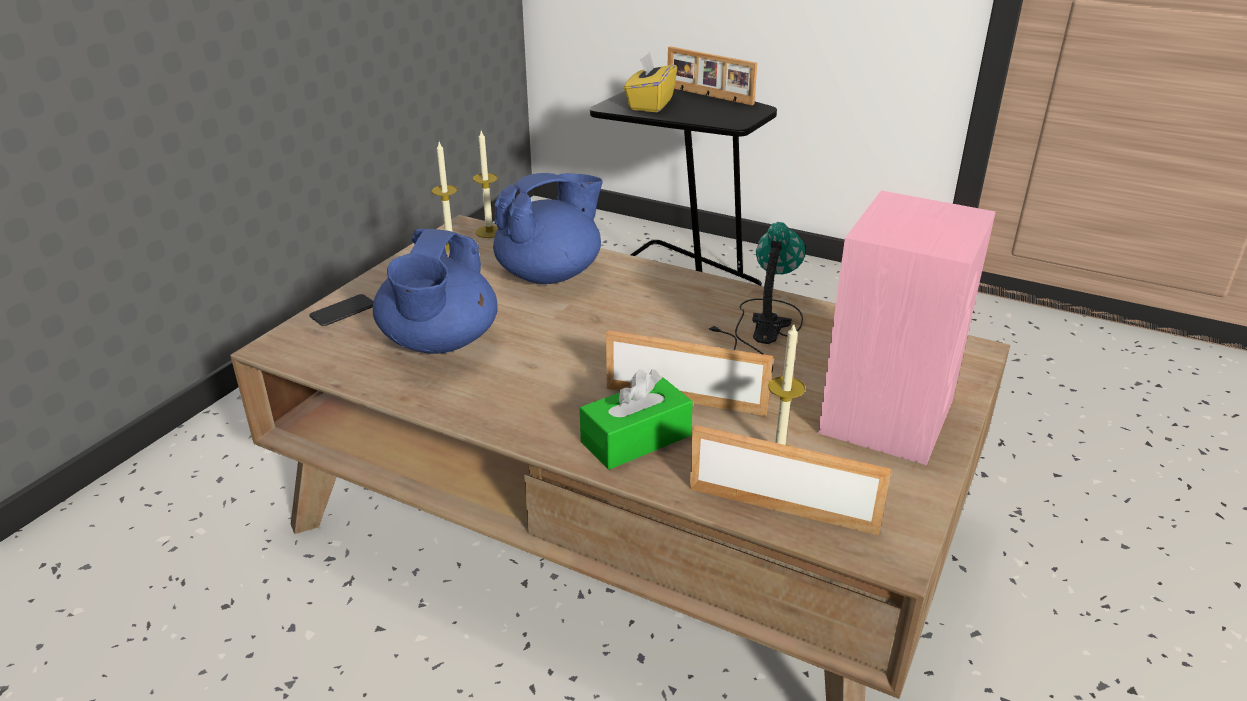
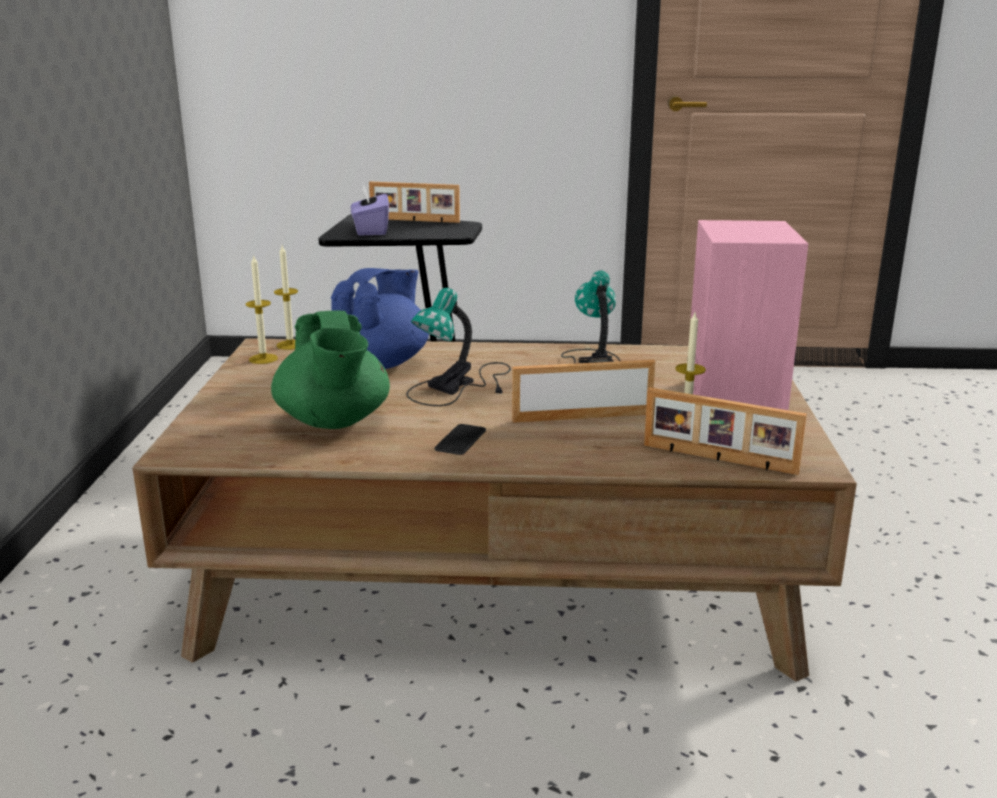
camera: 25 degrees left, 10 degrees down
phone [309,294,374,326] -> phone moved to [435,424,486,455]
blue teapot [373,229,498,354] -> green teapot [271,310,390,429]
green tissue box [580,369,693,470] -> none
yellow tissue box [624,52,677,112] -> purple tissue box [351,184,389,236]
picture frame [690,425,892,535] -> picture frame turned 150 degrees counterclockwise [644,387,807,475]
none -> table lamp [406,288,511,406]

